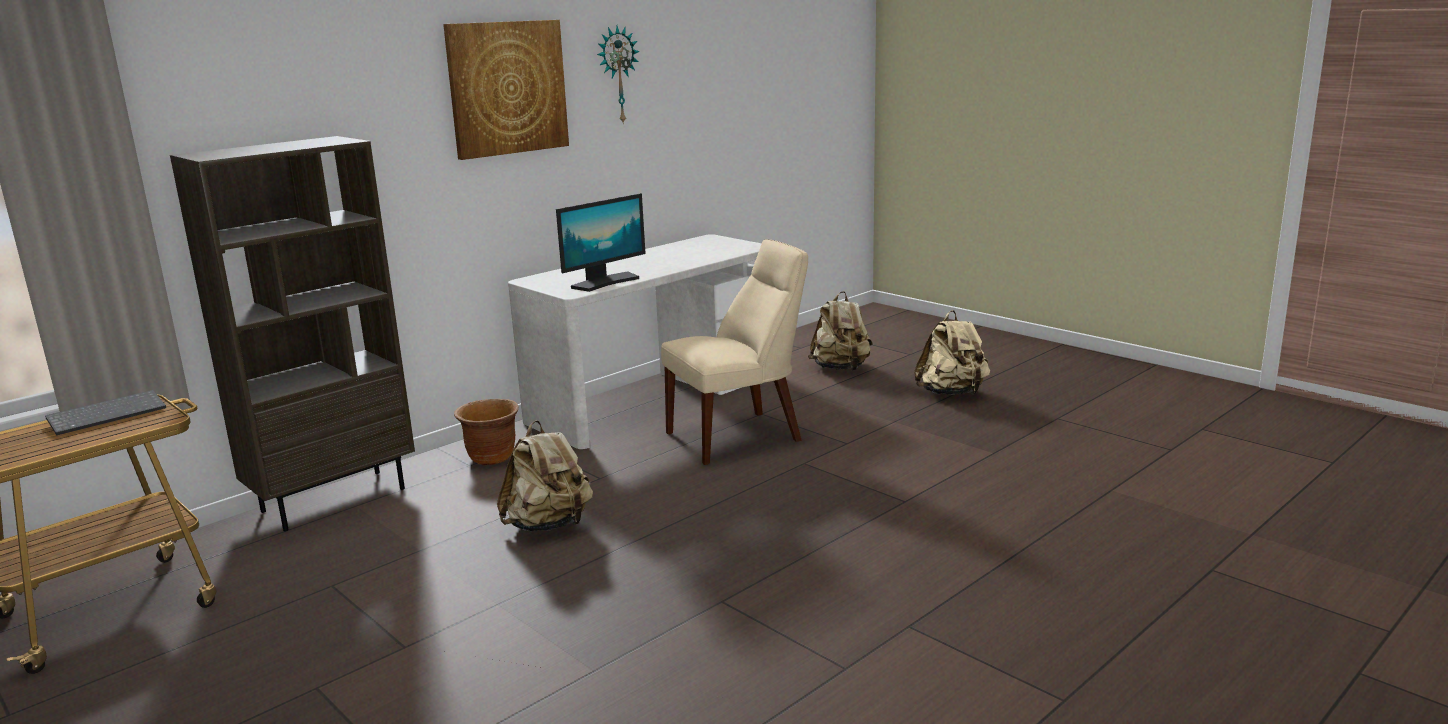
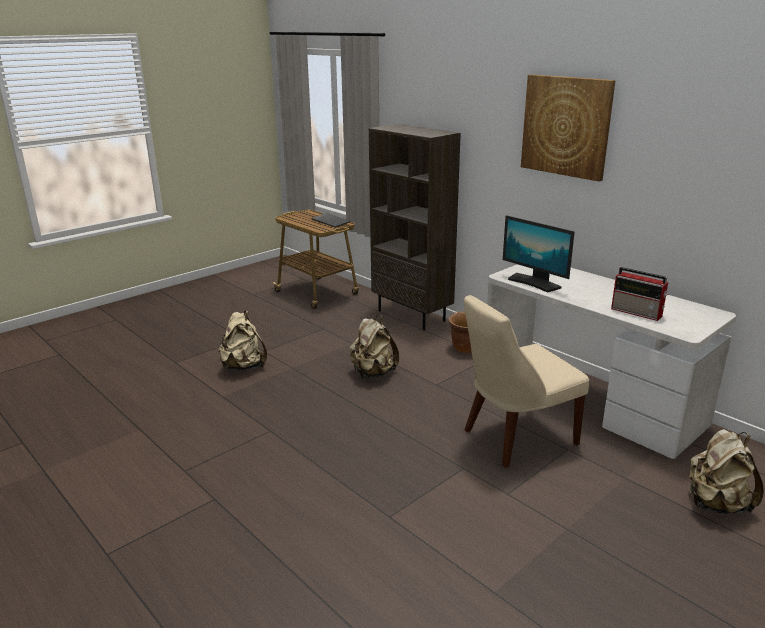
camera: 90 degrees right, 5 degrees up
wall clock [597,26,640,125] -> none
beige chair [661,239,808,465] -> beige chair turned 90 degrees clockwise [464,295,589,468]
beige backpack [914,310,990,395] -> beige backpack moved to [219,311,267,371]
none -> radio [611,267,668,321]

